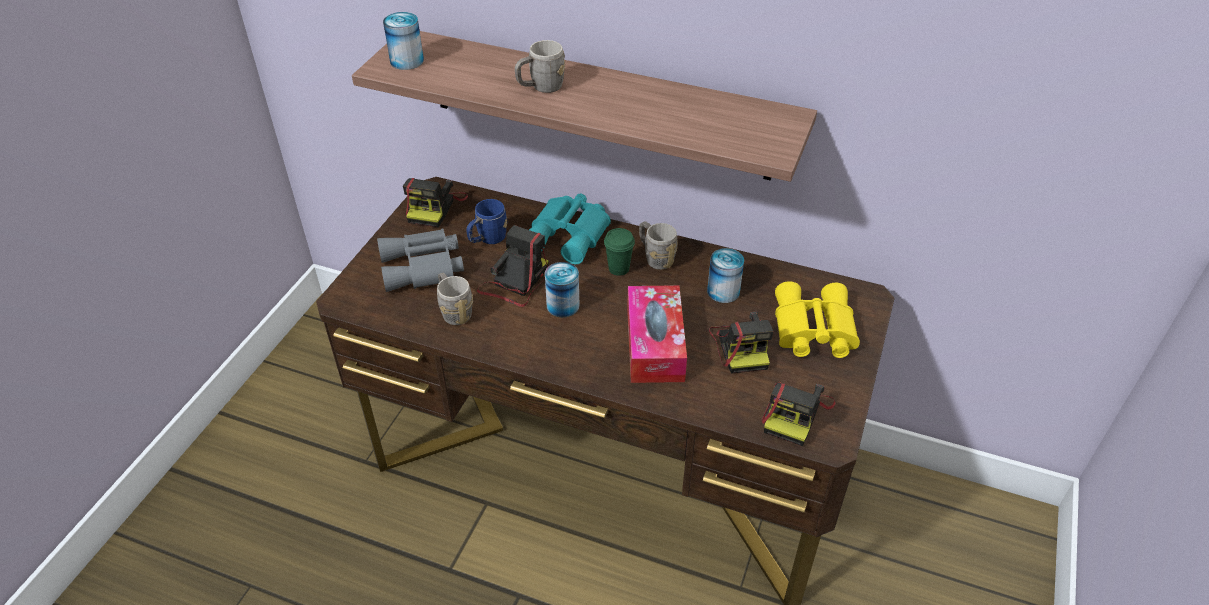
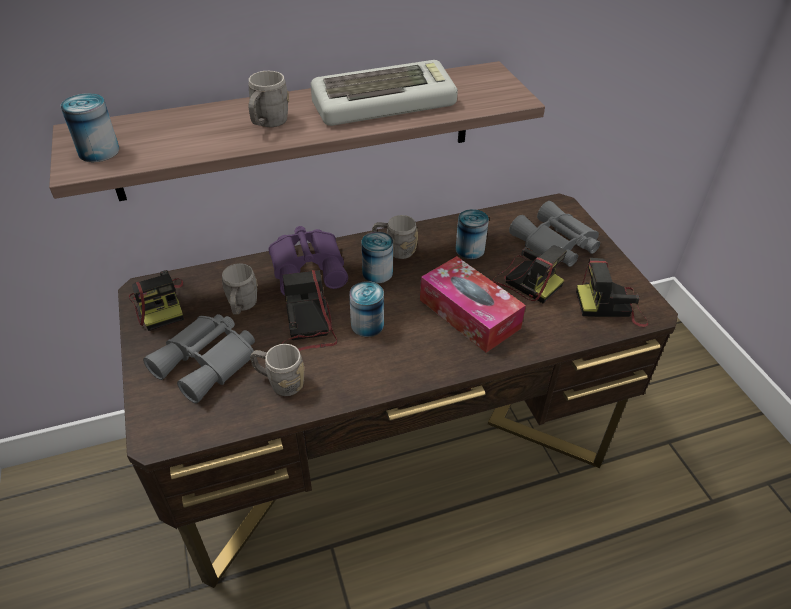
camera: 40 degrees left, 0 degrees up
blue mug [466,199,507,244] -> grey mug [222,263,258,315]
turquoise binoculars [529,193,611,264] -> purple binoculars [269,226,348,296]
green cup [604,228,635,276] -> can [362,232,393,283]
camera [762,382,835,446] -> camera turned 105 degrees clockwise [576,258,649,327]
yellow binoculars [775,281,860,358] -> grey binoculars [509,201,600,267]
none -> keyboard [311,60,458,126]

